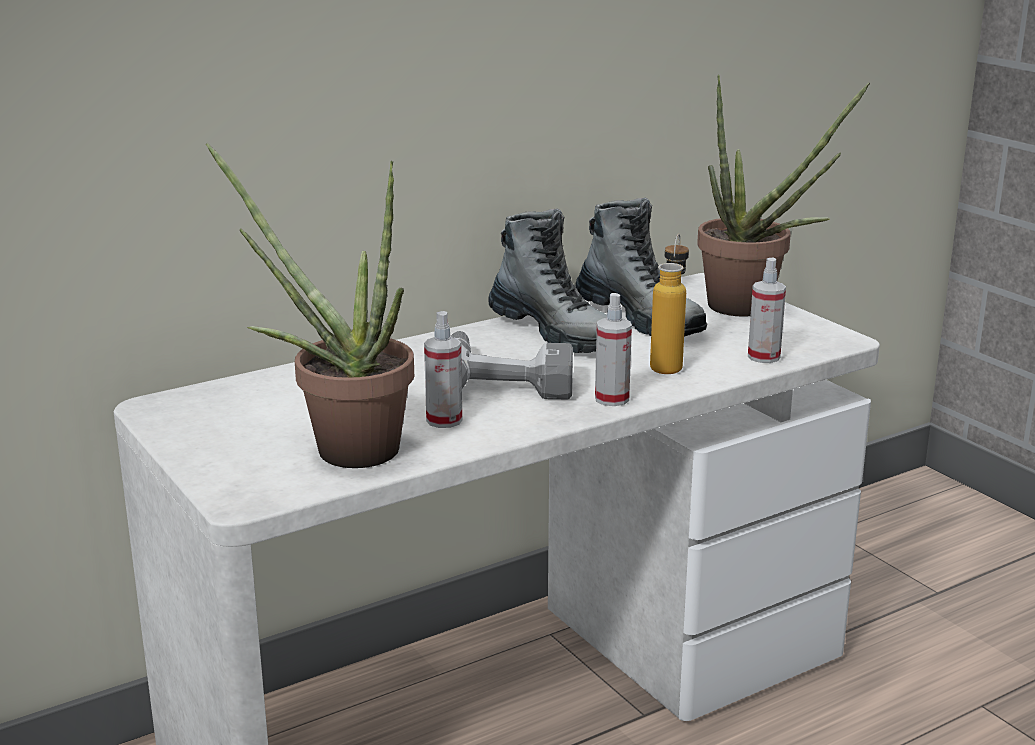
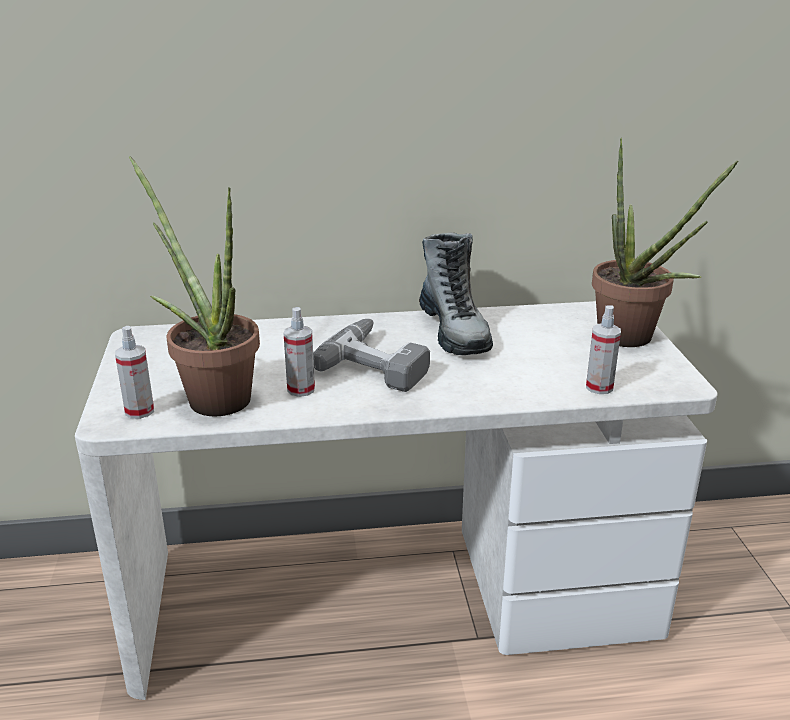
camera: 25 degrees right, 5 degrees up
boot [575,198,707,336] -> none
spray bottle [595,293,632,406] -> spray bottle moved to [115,326,154,419]
bottle [650,234,689,374] -> none

